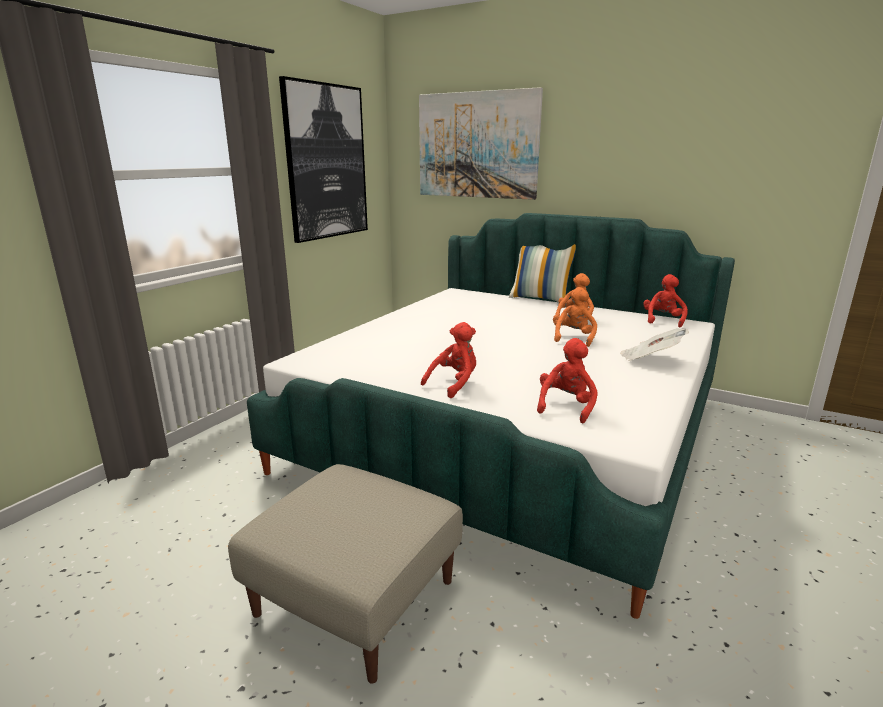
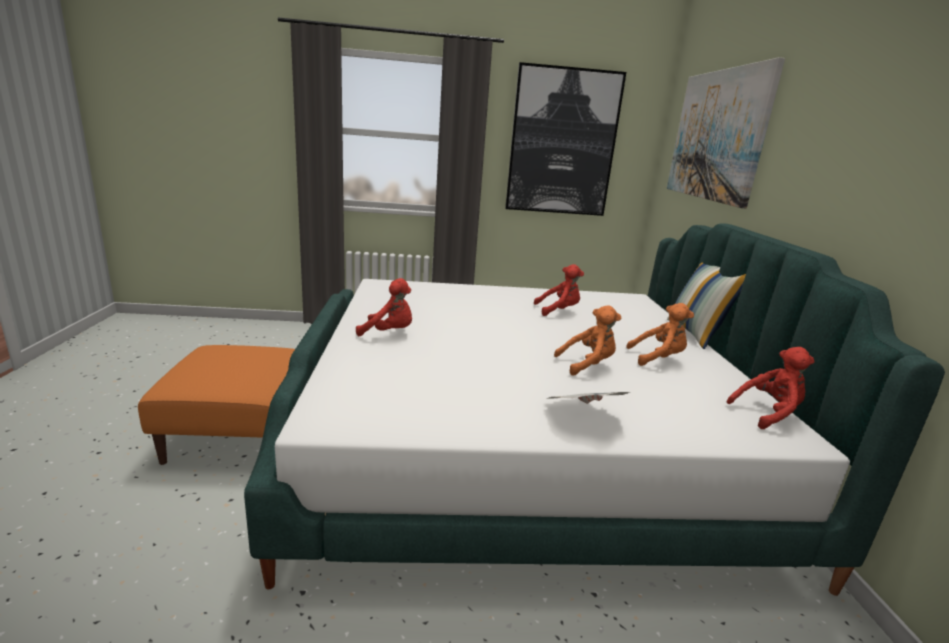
camera: 55 degrees right, 0 degrees up
beige ottoman [228,464,463,684] -> orange ottoman [138,345,295,465]
red plush toy [537,338,598,423] -> red plush toy moved to [534,264,584,316]

